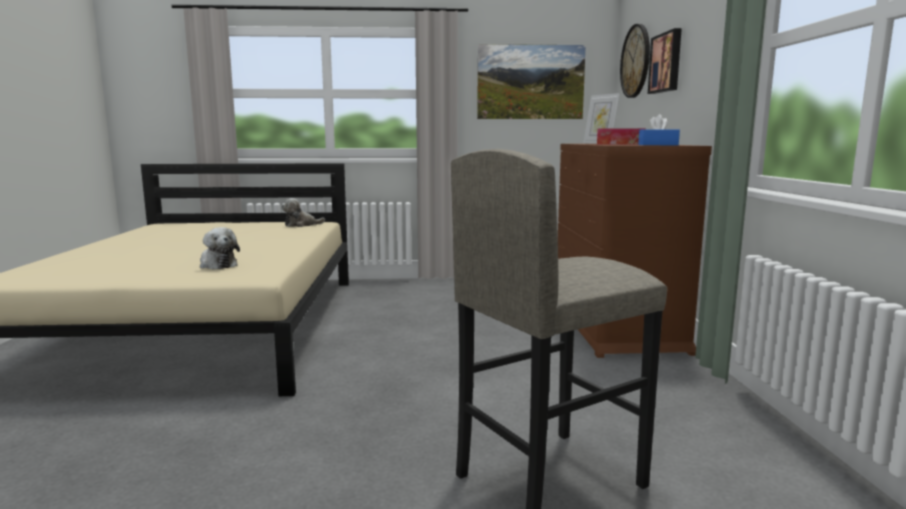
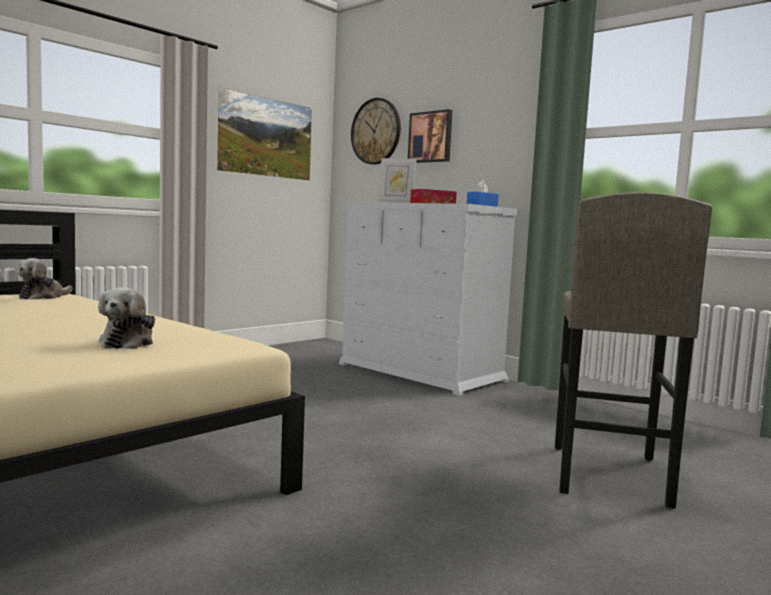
camera: 45 degrees left, 5 degrees down
plush toy [200,227,240,269] -> plush toy turned 90 degrees clockwise [98,287,155,349]
brown dresser [558,144,712,358] -> white dresser [339,202,517,396]

